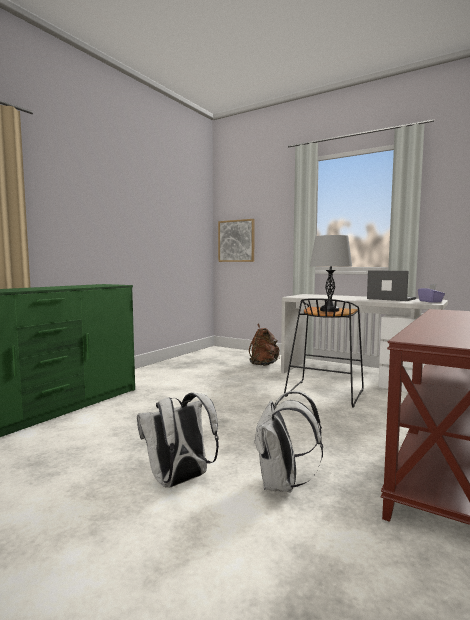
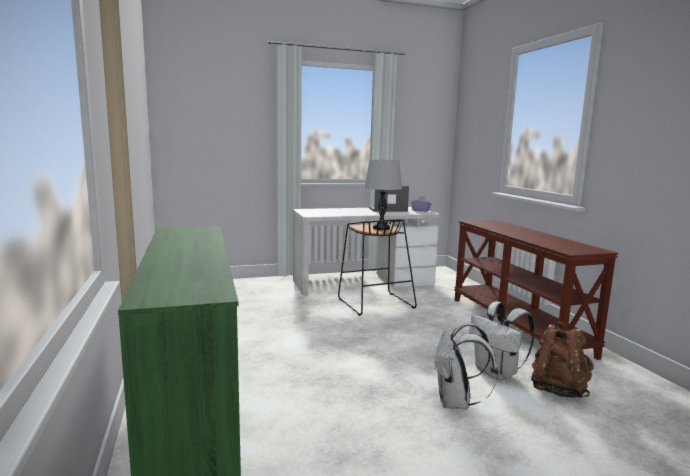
camera: 50 degrees left, 5 degrees up
picture [218,219,255,262] -> none
brown backpack [249,324,280,366] -> brown backpack moved to [531,321,594,398]

